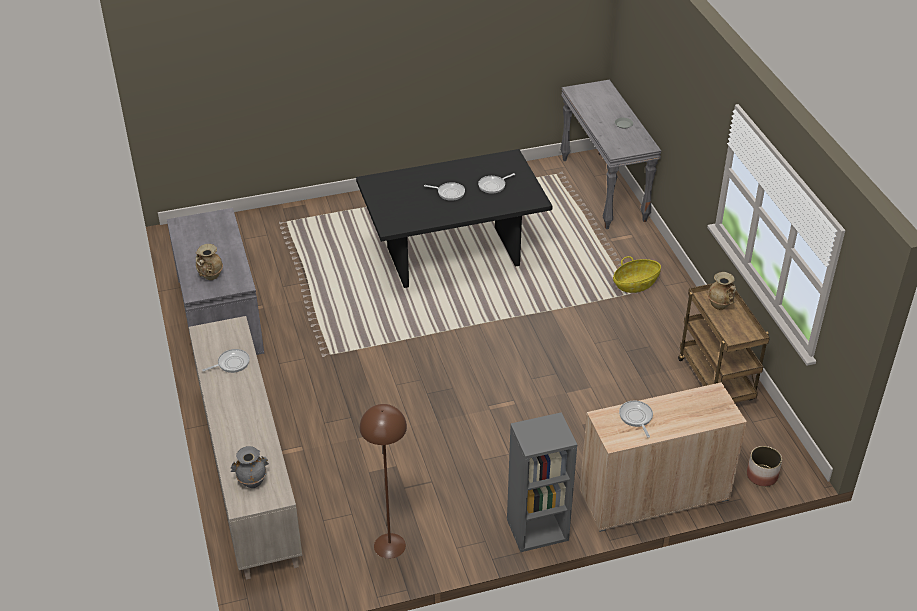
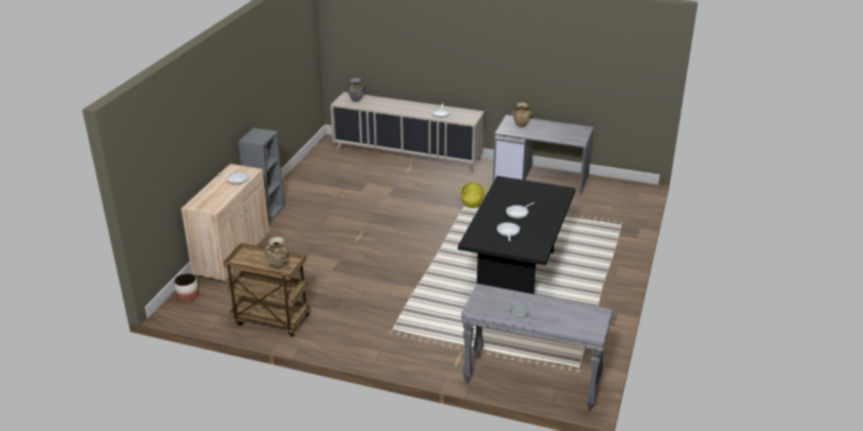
camera: 125 degrees right, 10 degrees down
brown floor lamp [360,404,407,559] -> none
basket [613,256,661,293] -> basket moved to [457,182,488,208]

